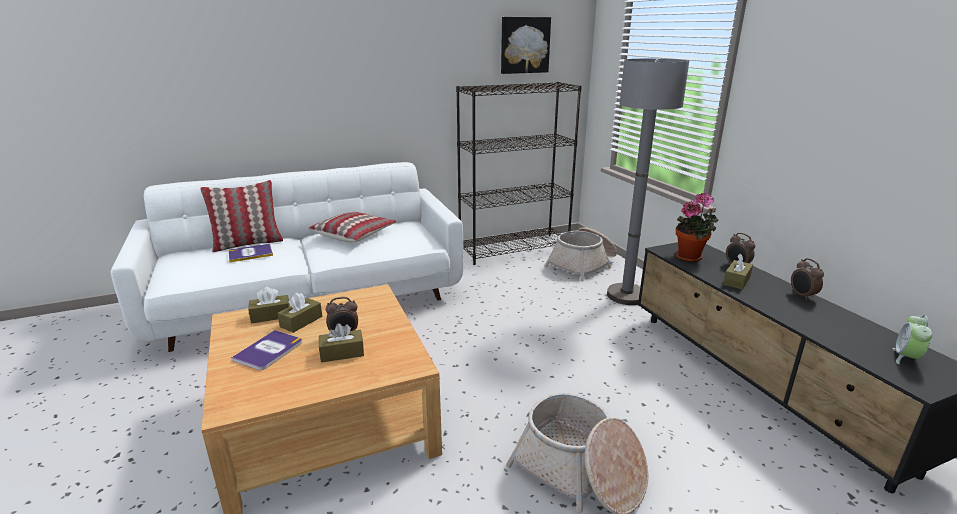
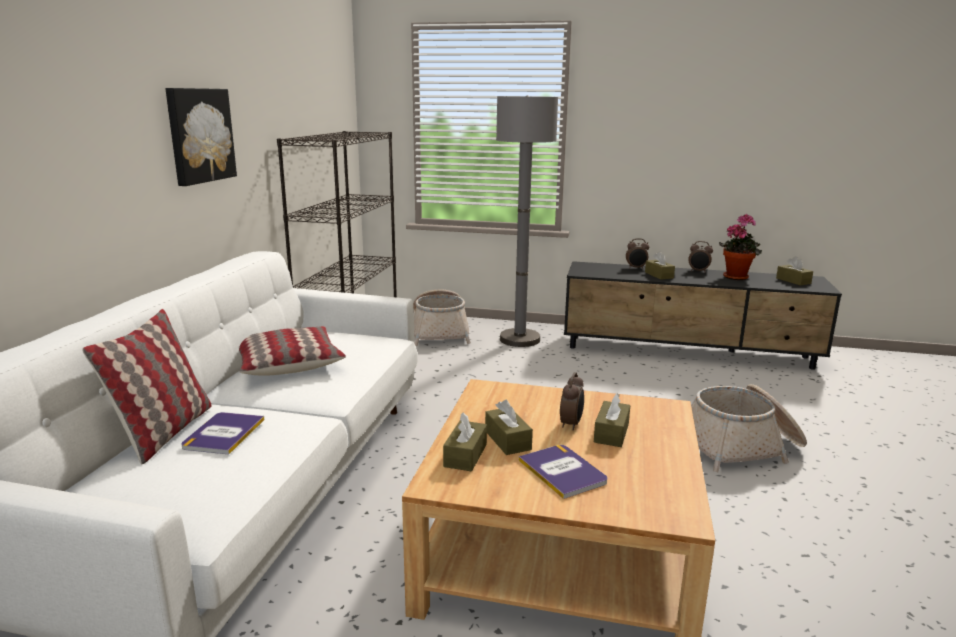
camera: 55 degrees left, 5 degrees down
picture [501,17,551,74] -> picture moved to [165,88,237,186]
potted plant [675,193,719,262] -> potted plant moved to [719,214,762,280]
alarm clock [893,315,933,364] -> brown tissue box [776,256,813,285]

